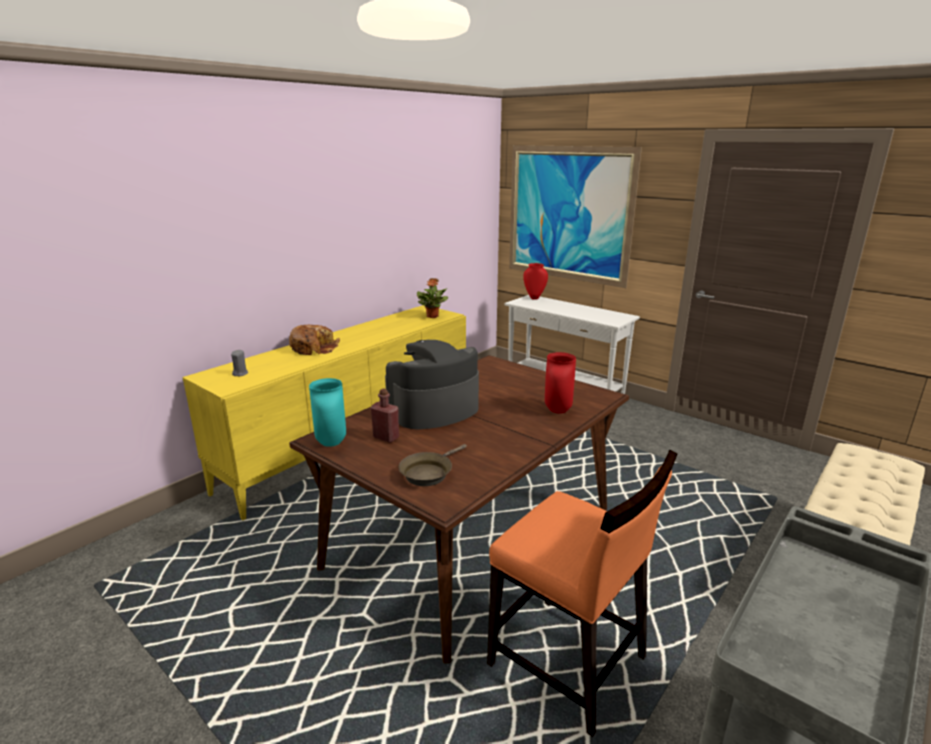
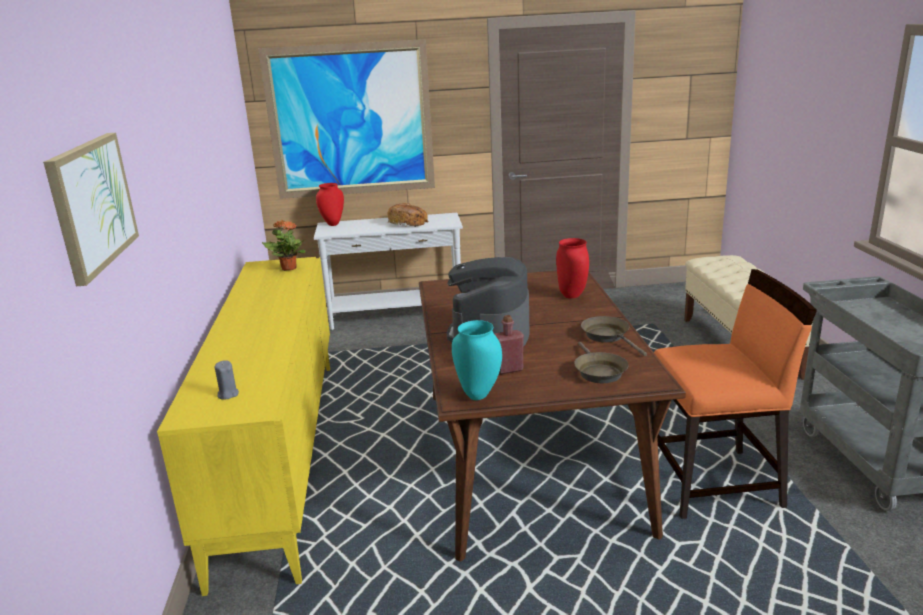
camera: 45 degrees left, 0 degrees up
bread [289,325,340,355] -> bread moved to [387,203,428,227]
none -> picture [43,133,139,286]
none -> brown frying pan [581,316,647,356]

